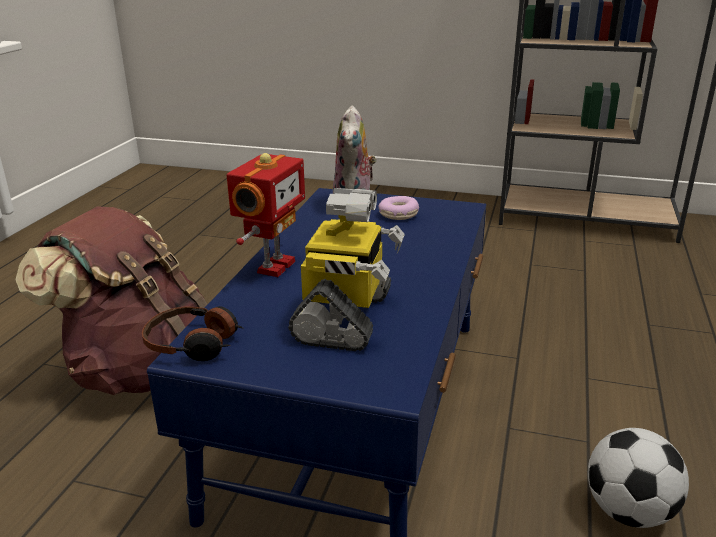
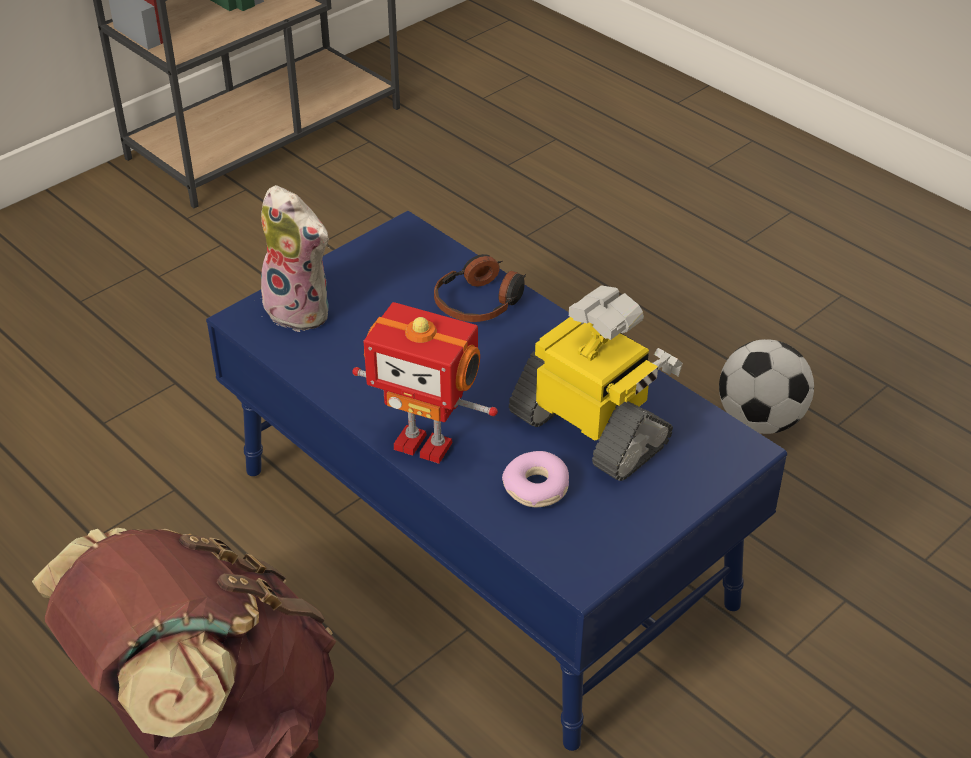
camera: 60 degrees left, 15 degrees up
headphones [142,306,243,361] -> headphones moved to [434,254,526,322]
toy robot [227,153,305,277] -> toy robot turned 150 degrees clockwise [352,302,498,464]
donut [379,196,419,220] -> donut moved to [502,451,569,507]

